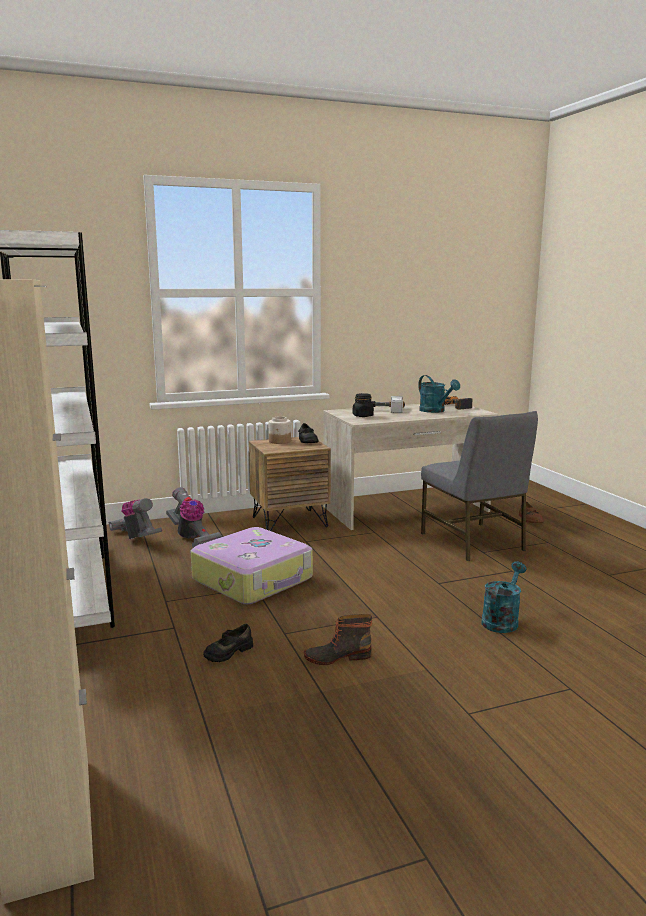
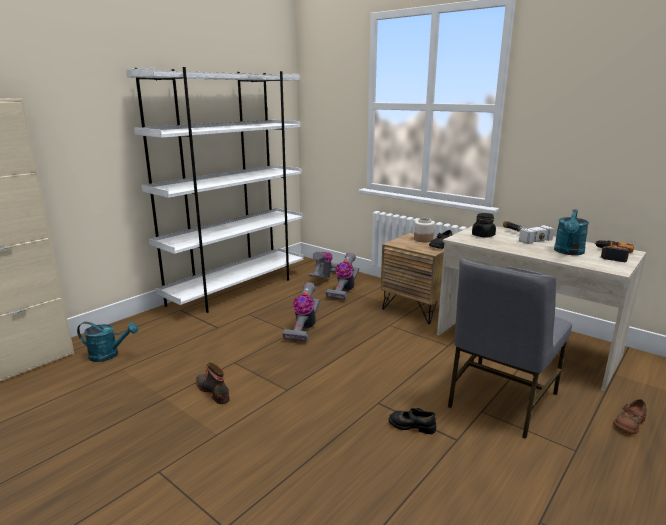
camera: 60 degrees right, 5 degrees up
suitcase [191,527,313,604] -> vacuum cleaner [282,282,320,342]
black shoe [203,624,253,662] -> black shoe moved to [389,408,436,434]
turquoise watering can [482,561,527,633] -> turquoise watering can moved to [77,322,138,362]

